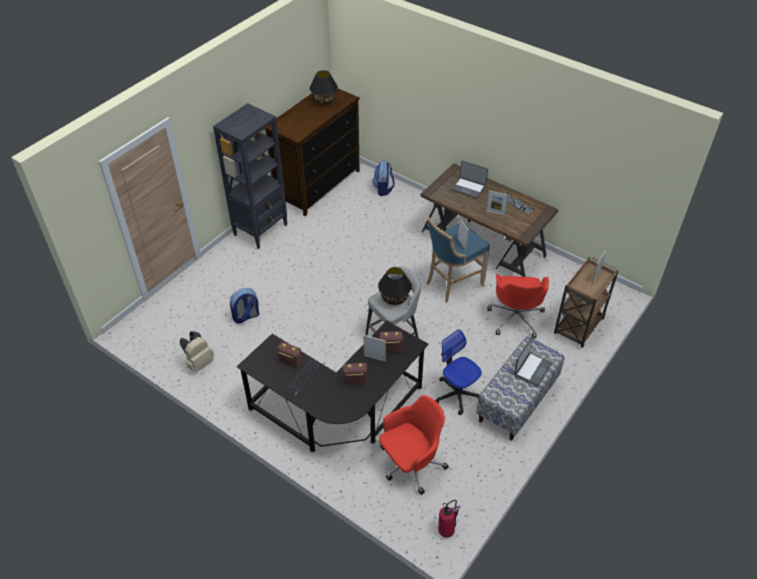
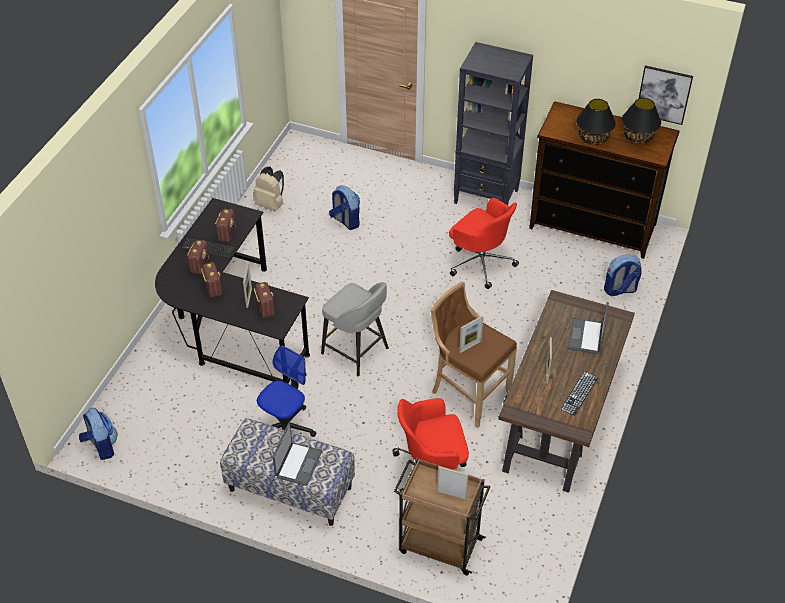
camera: 75 degrees right, 0 degrees up
black table lamp [378,267,412,305] -> black table lamp moved to [576,99,616,145]
red office chair [379,395,449,495] -> red office chair moved to [449,198,519,289]
blue stool [427,217,490,302] -> brown stool [431,282,517,428]
fire extinguisher [438,500,461,537] -> backpack [79,408,118,460]
laptop [514,337,552,387] -> laptop turned 90 degrees counterclockwise [273,423,322,486]
none -> radio [187,240,209,274]
none -> picture [639,65,693,125]

